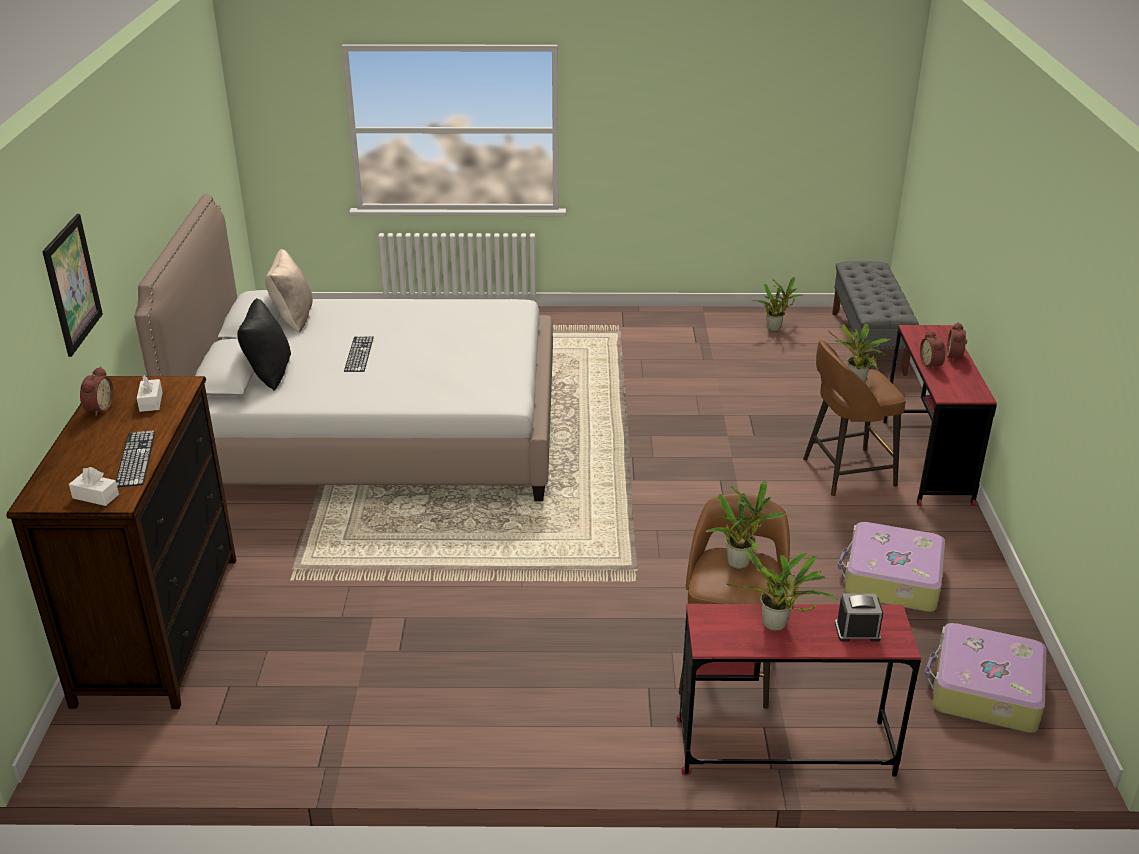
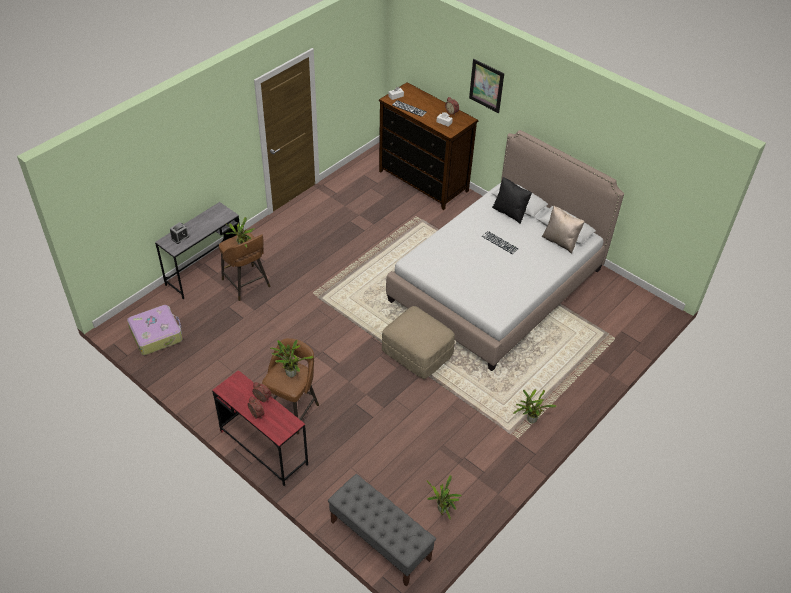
camera: 130 degrees right, 15 degrees up
red desk [676,604,921,777] -> grey desk [155,202,240,300]
potted plant [726,548,838,631] -> potted plant moved to [513,389,557,423]
suitcase [838,522,945,612] -> none
none -> beige ottoman [382,306,455,379]

